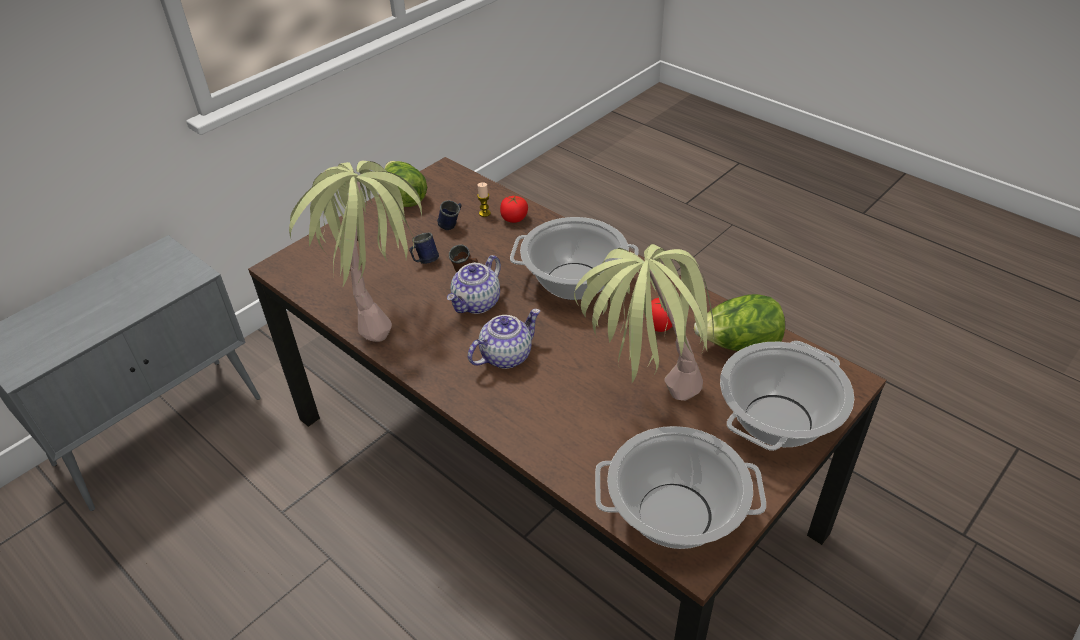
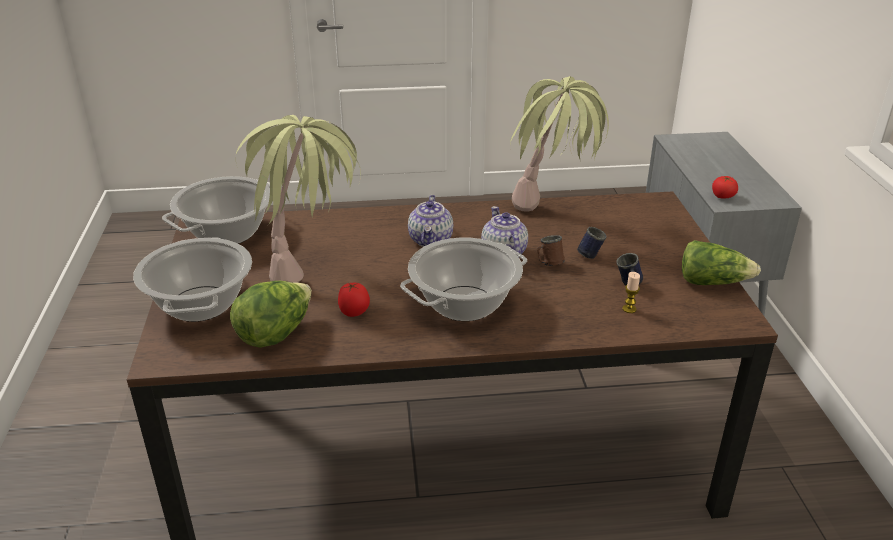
camera: 130 degrees right, 10 degrees down
tomato [500,195,528,223] -> tomato moved to [712,176,738,199]

